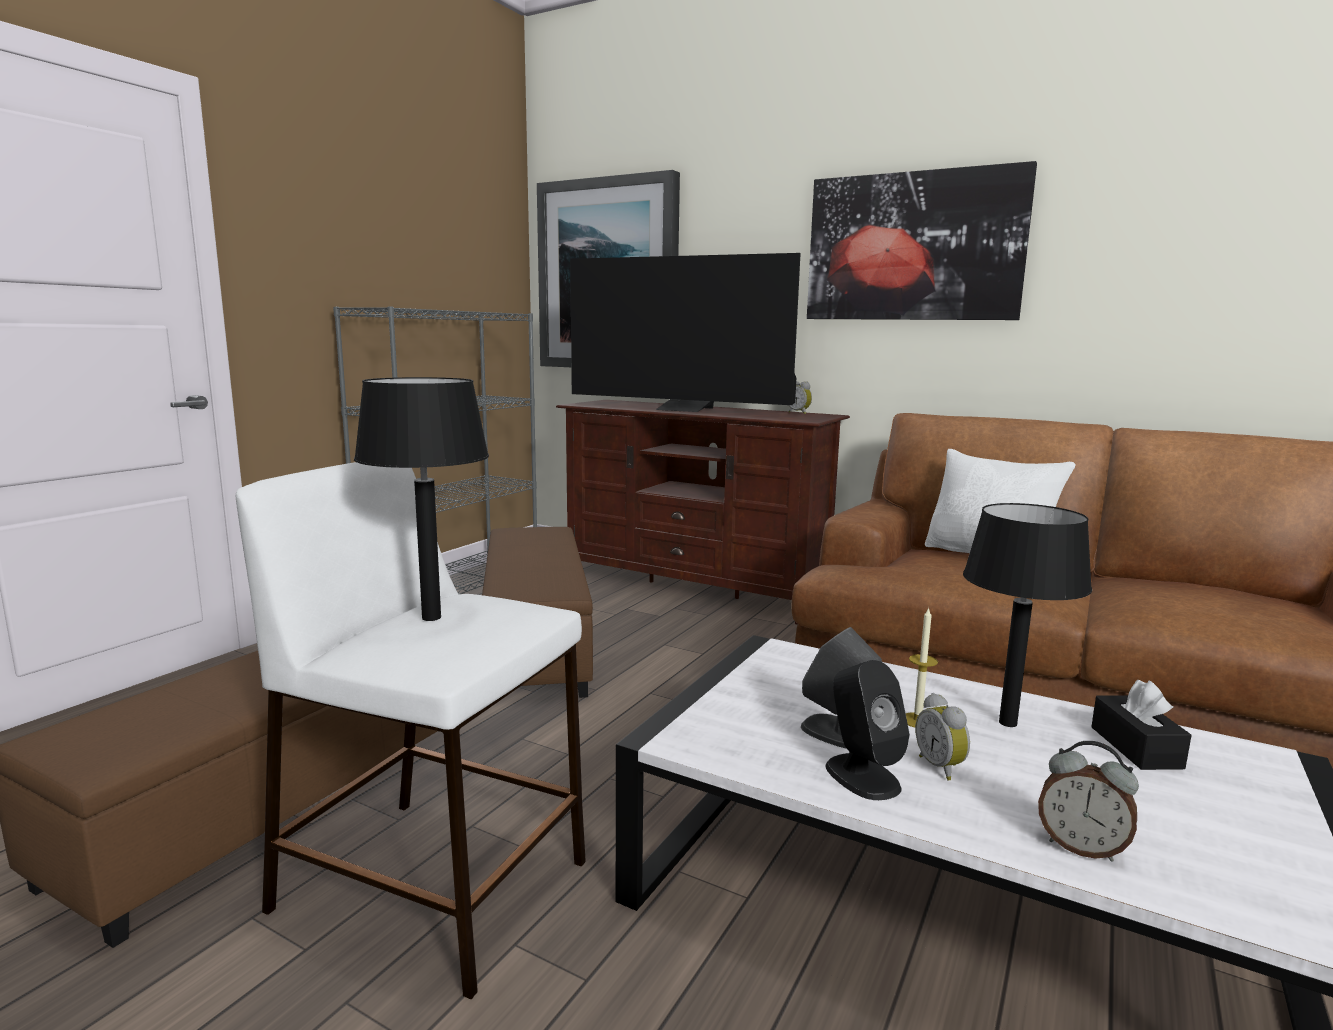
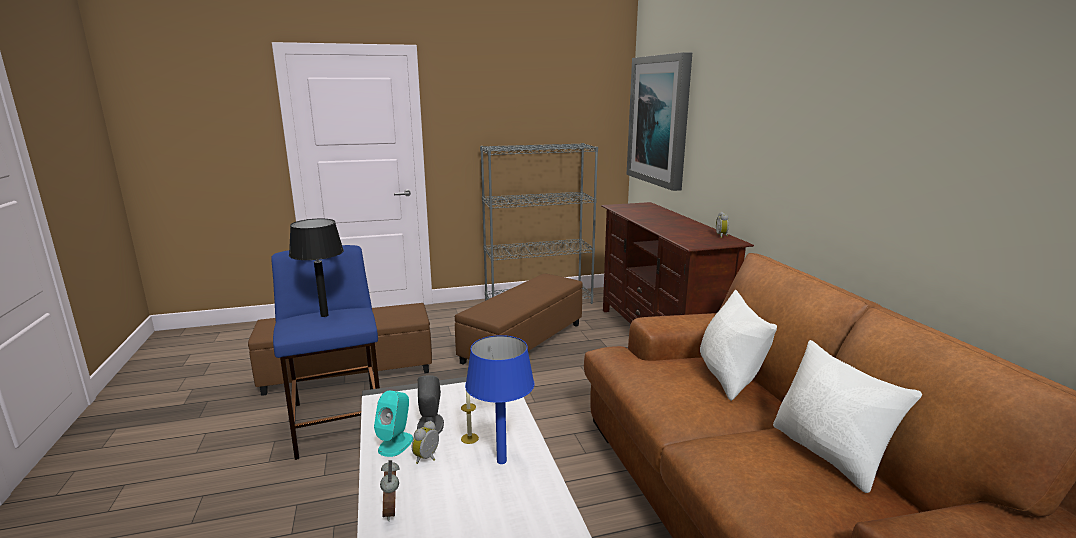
camera: 45 degrees right, 5 degrees up
white stool [236,462,586,999] -> blue stool [271,245,380,460]
television [570,253,801,412] -> none
picture [807,161,1037,320] -> none
black speaker [826,660,910,800] -> turquoise speaker [374,390,413,457]
black table lamp [963,503,1092,727] -> blue table lamp [465,335,534,464]
black tissue box [1091,680,1192,770] -> none
none -> white pillow [773,340,922,493]

